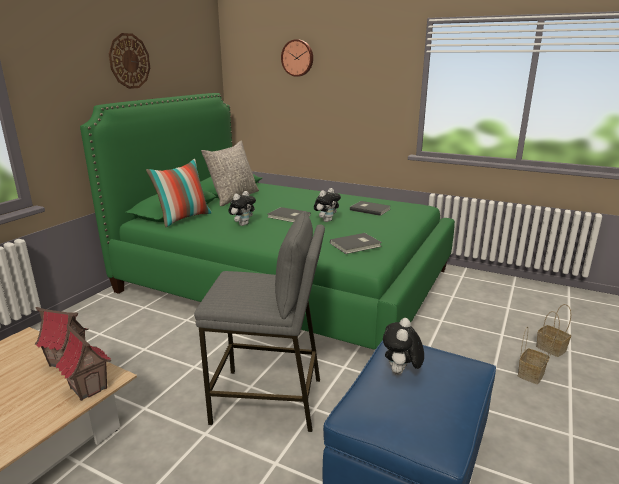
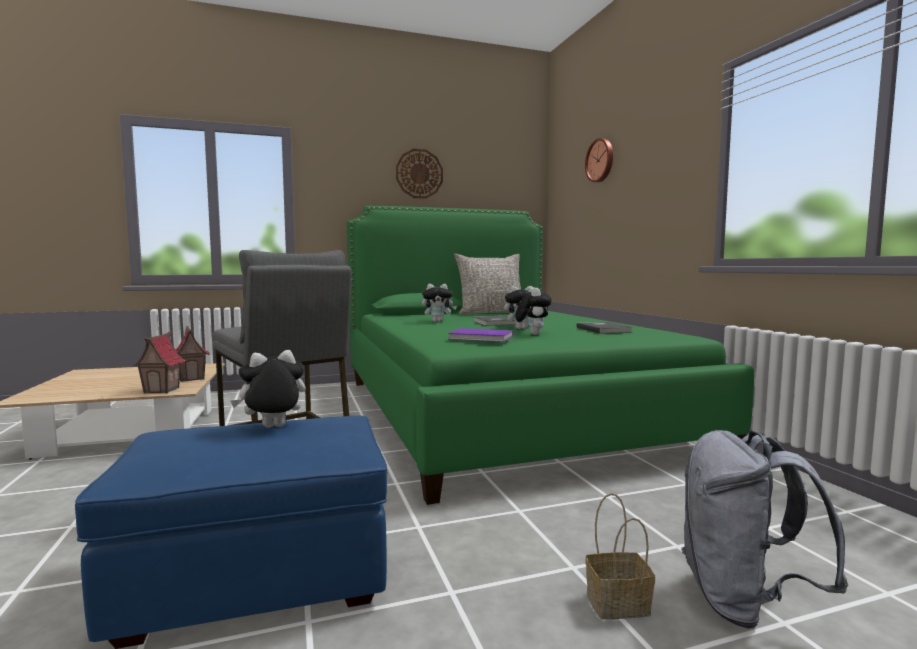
camera: 45 degrees right, 15 degrees down
pillow [146,159,212,227] -> none
grey book [330,233,382,254] -> purple book [448,328,513,342]
basket [536,304,571,357] -> grey backpack [681,430,848,629]
none -> plush toy [515,287,552,335]

